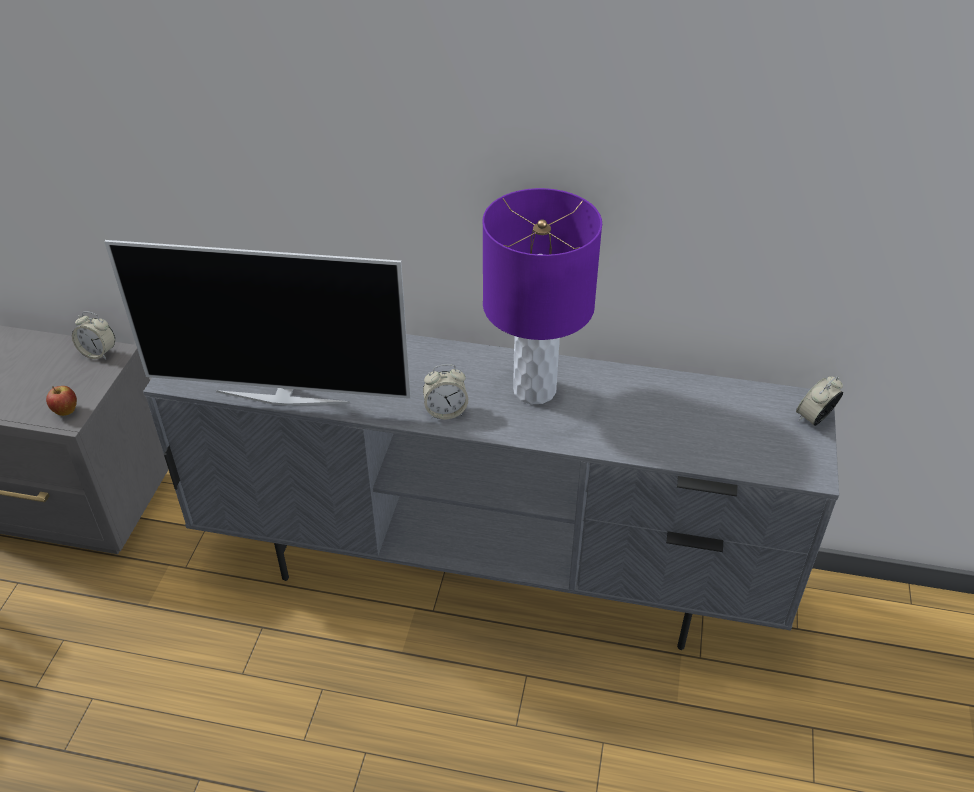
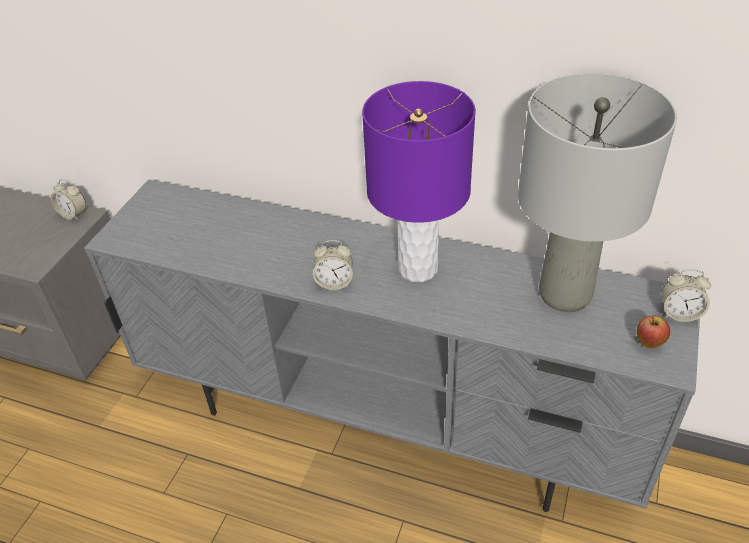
camera: 10 degrees right, 0 degrees up
apple [46,386,77,416] -> apple moved to [637,316,670,348]
television [104,240,411,406] -> none
alarm clock [796,376,843,426] -> alarm clock turned 135 degrees counterclockwise [662,269,711,322]
none -> grey table lamp [518,73,677,312]

